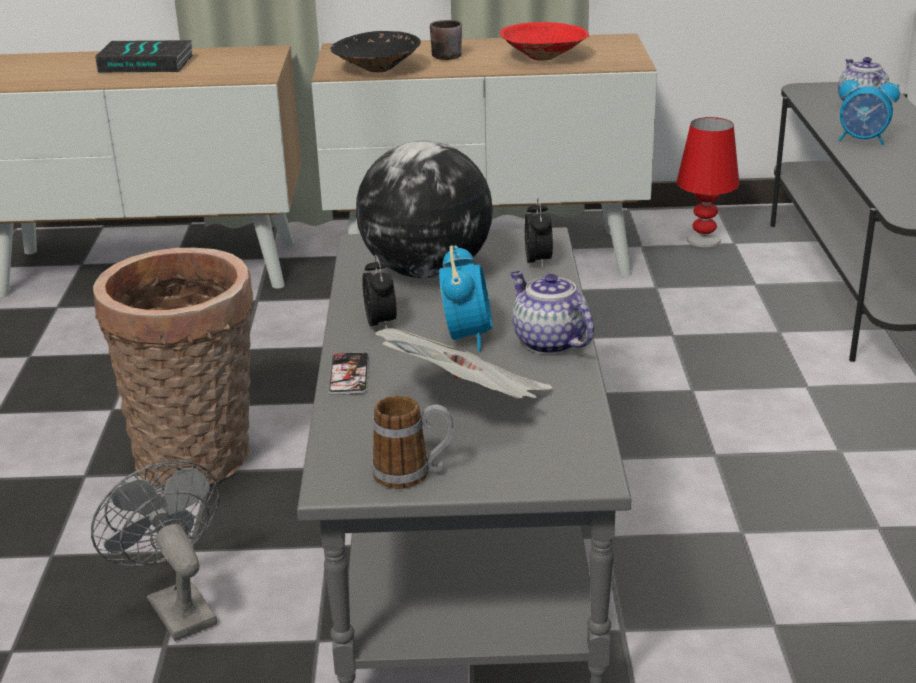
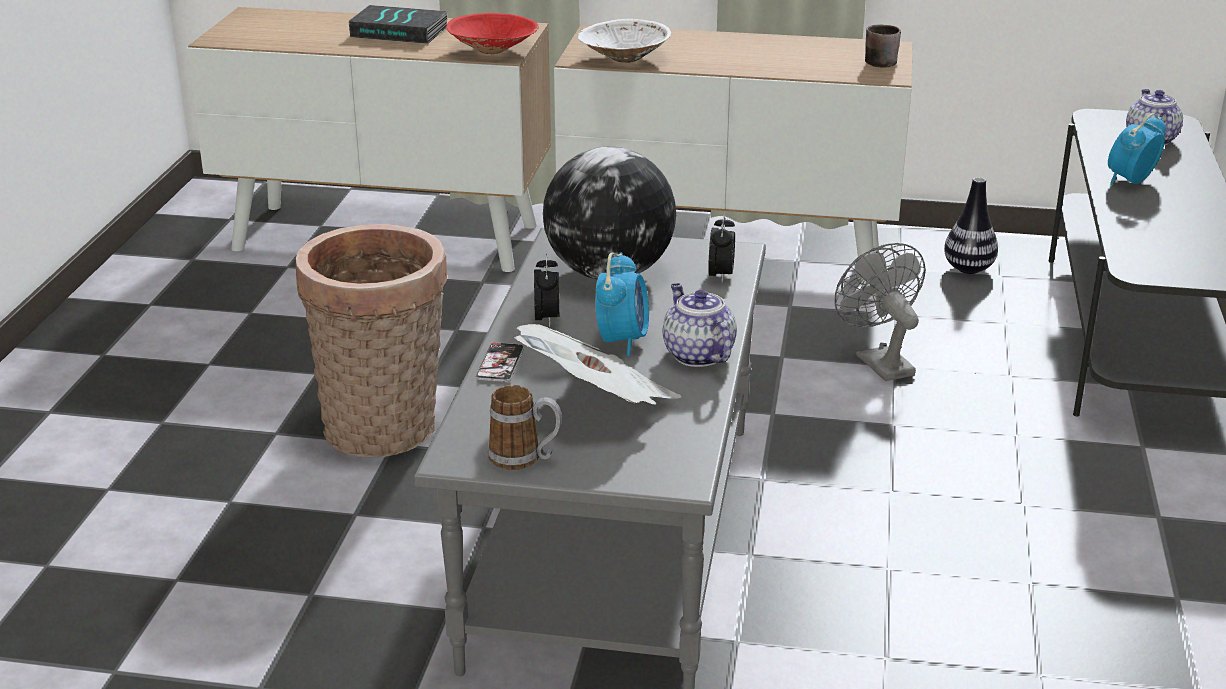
camera: 10 degrees right, 0 degrees up
grey fan [91,460,220,641] -> grey fan moved to [834,243,926,381]
black bowl [330,31,421,72] -> white bowl [578,19,671,63]
brown mug [430,20,462,60] -> brown mug moved to [865,25,901,67]
red bowl [500,22,589,60] -> red bowl moved to [446,13,539,54]
red table lamp [676,117,739,247] -> vase [944,177,998,274]
alarm clock [838,71,900,145] -> alarm clock turned 105 degrees clockwise [1108,113,1166,185]

